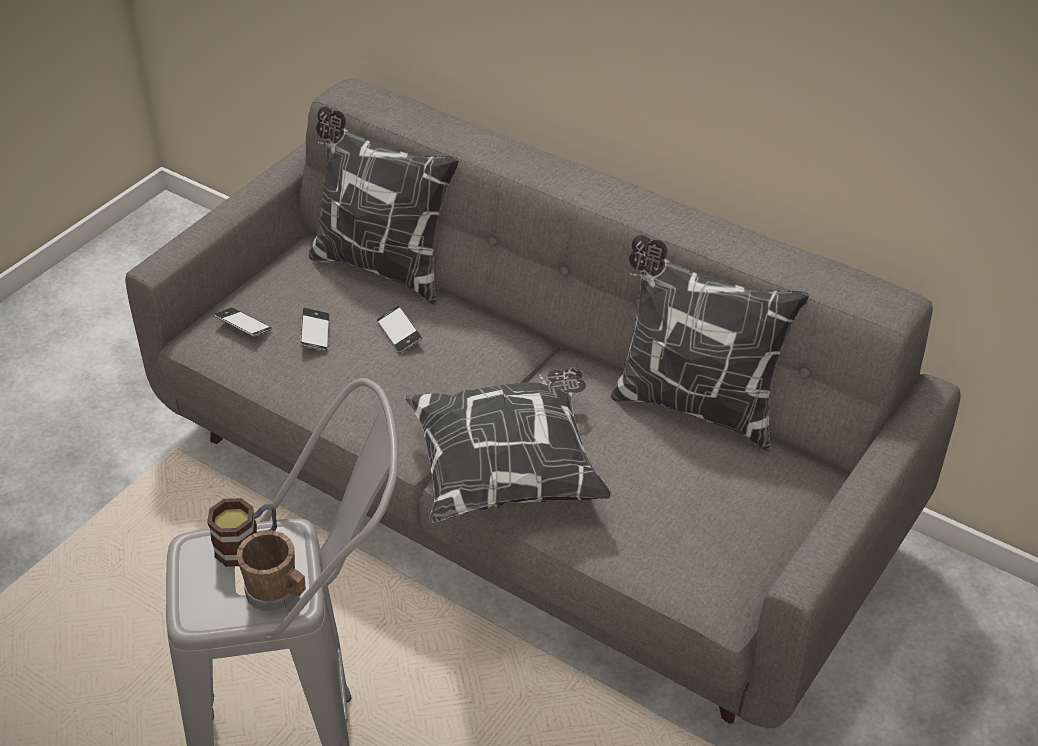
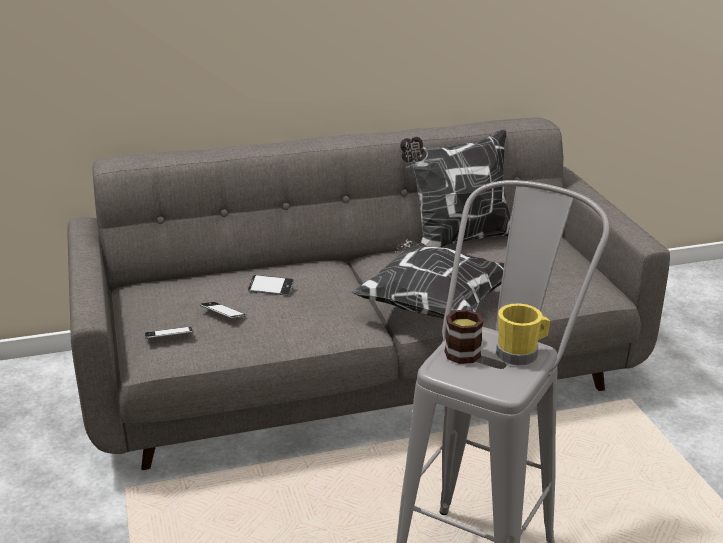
camera: 50 degrees left, 15 degrees down
brown mug [236,531,306,612] -> yellow mug [496,303,550,366]
pillow [309,106,459,305] -> none

